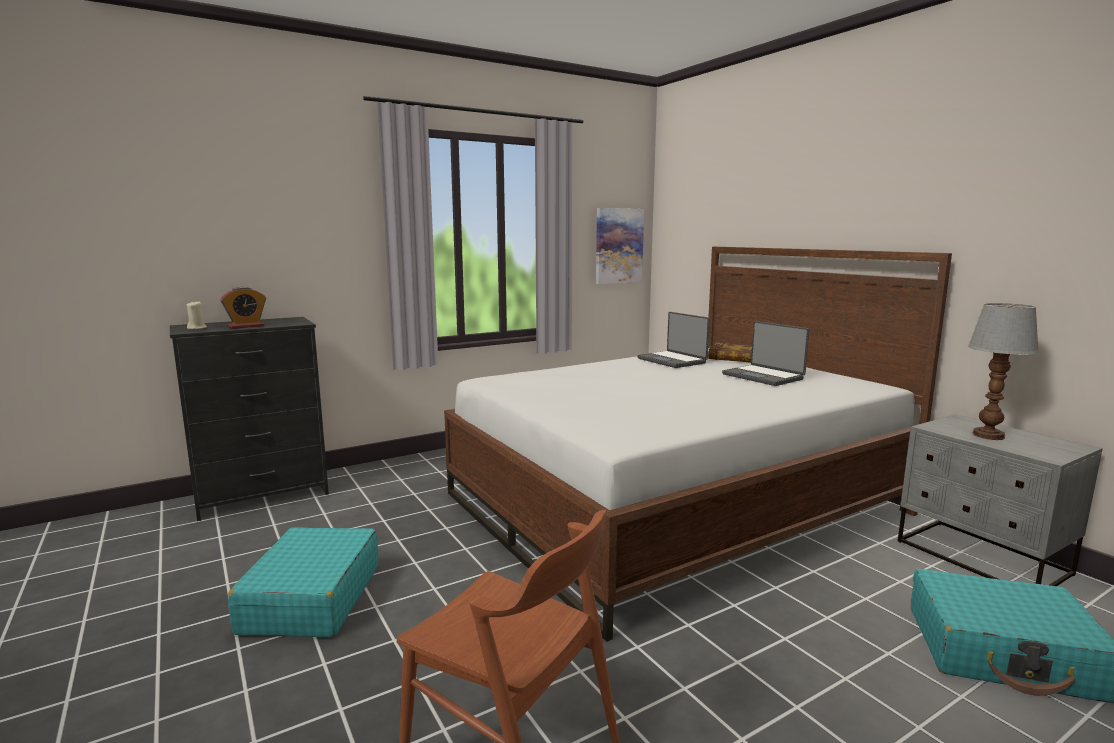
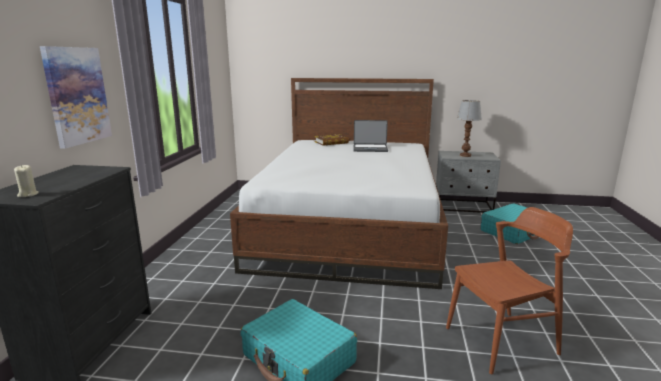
camera: 50 degrees left, 5 degrees up
alarm clock [220,287,266,329] -> none
picture [596,208,644,284] -> picture moved to [40,46,112,149]
laptop [637,312,710,368] -> none

